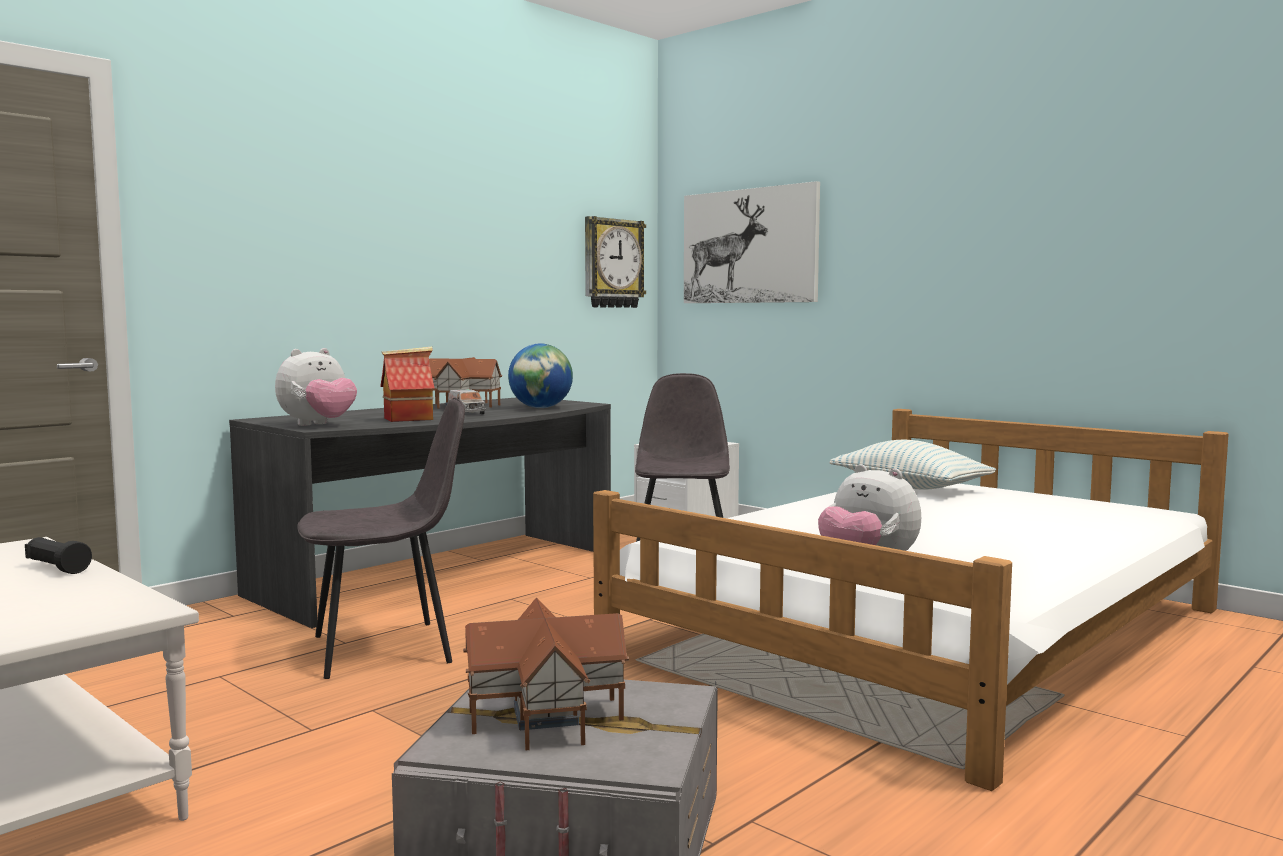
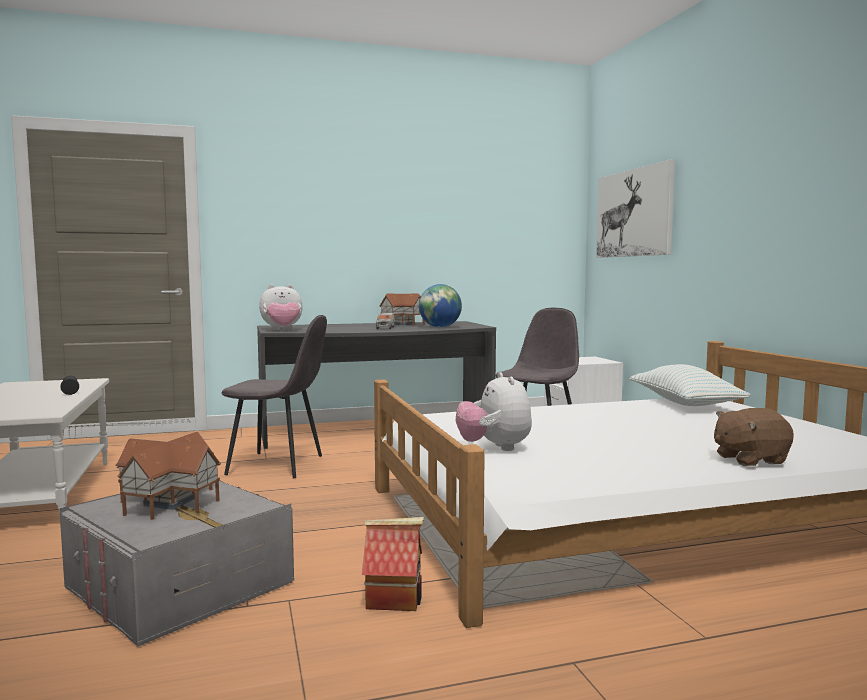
camera: 30 degrees right, 0 degrees up
toy house [380,347,435,422] -> toy house moved to [362,517,424,611]
wall clock [585,216,646,308] -> none
none -> brown plush toy [714,408,794,466]

